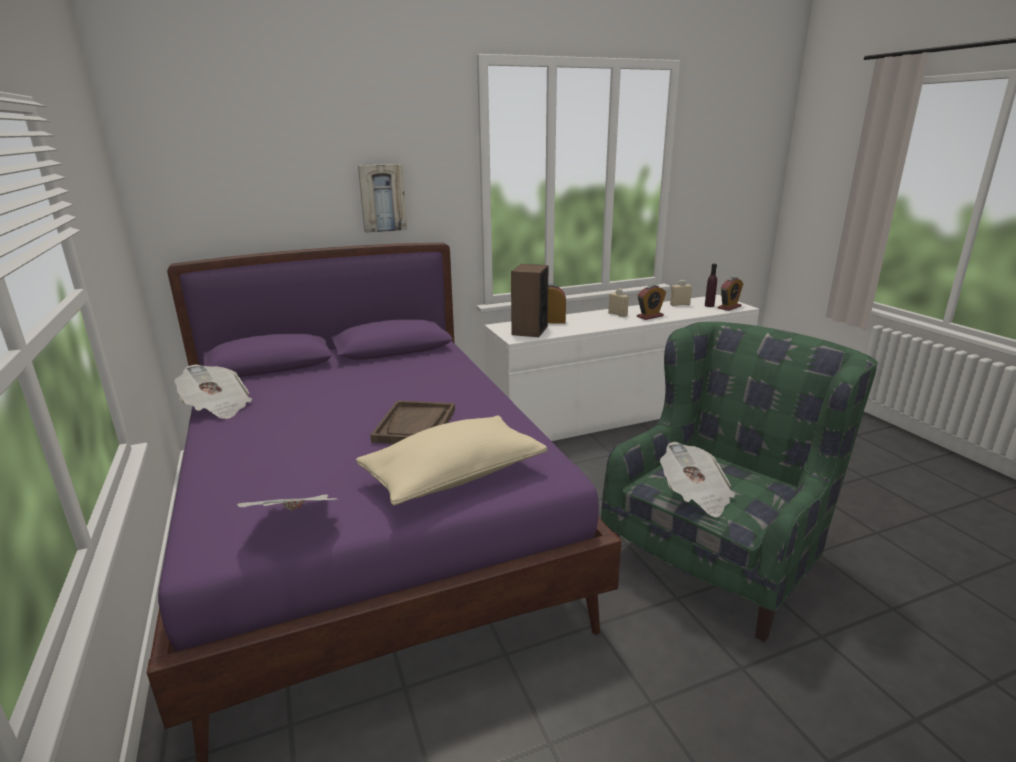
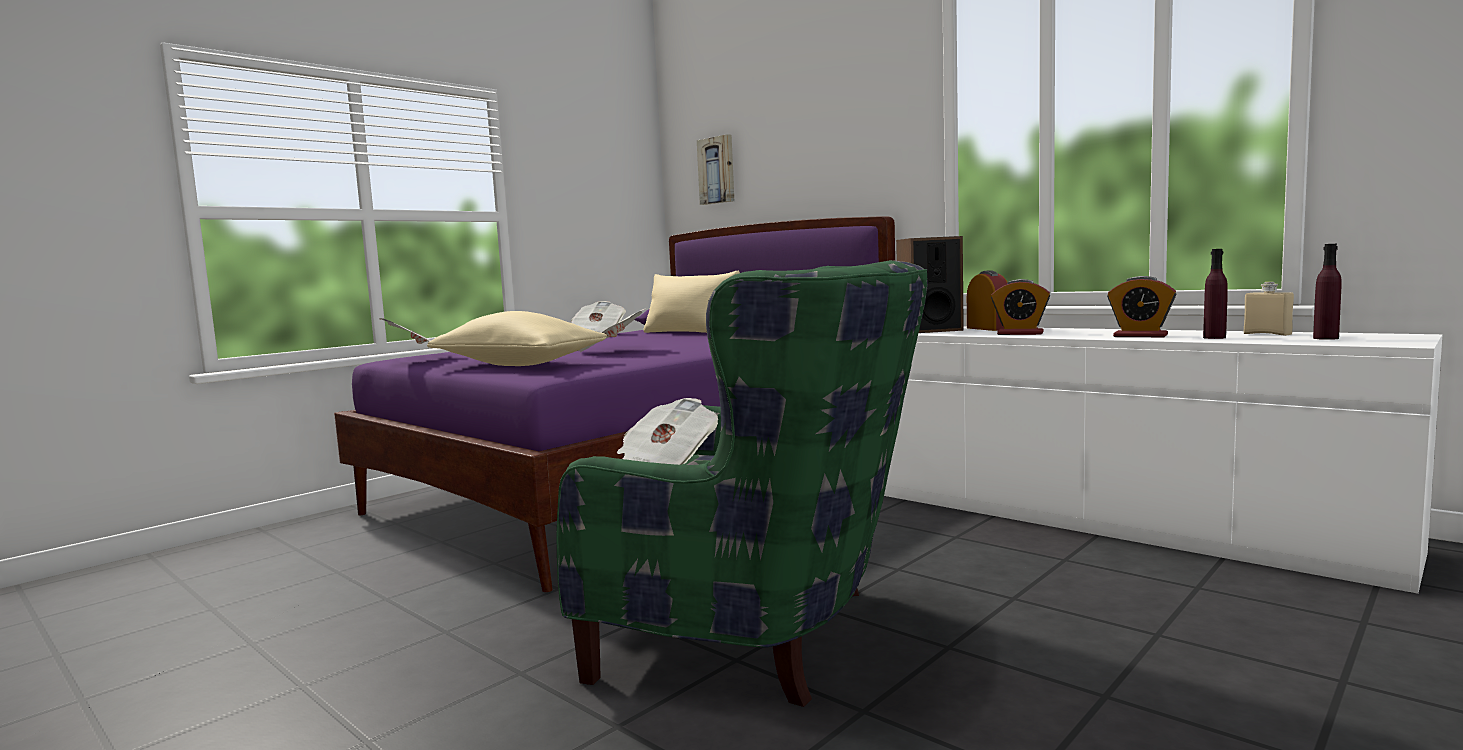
camera: 65 degrees right, 15 degrees down
picture [358,164,407,233] -> picture moved to [697,134,734,205]
brown tray [370,400,455,444] -> newspaper [578,309,644,352]
beige bottle [608,289,629,317] -> none
alarm clock [718,277,743,311] -> alarm clock moved to [991,279,1051,335]
none -> beige pillow [643,271,740,333]
none -> purple bottle [1203,249,1228,339]

